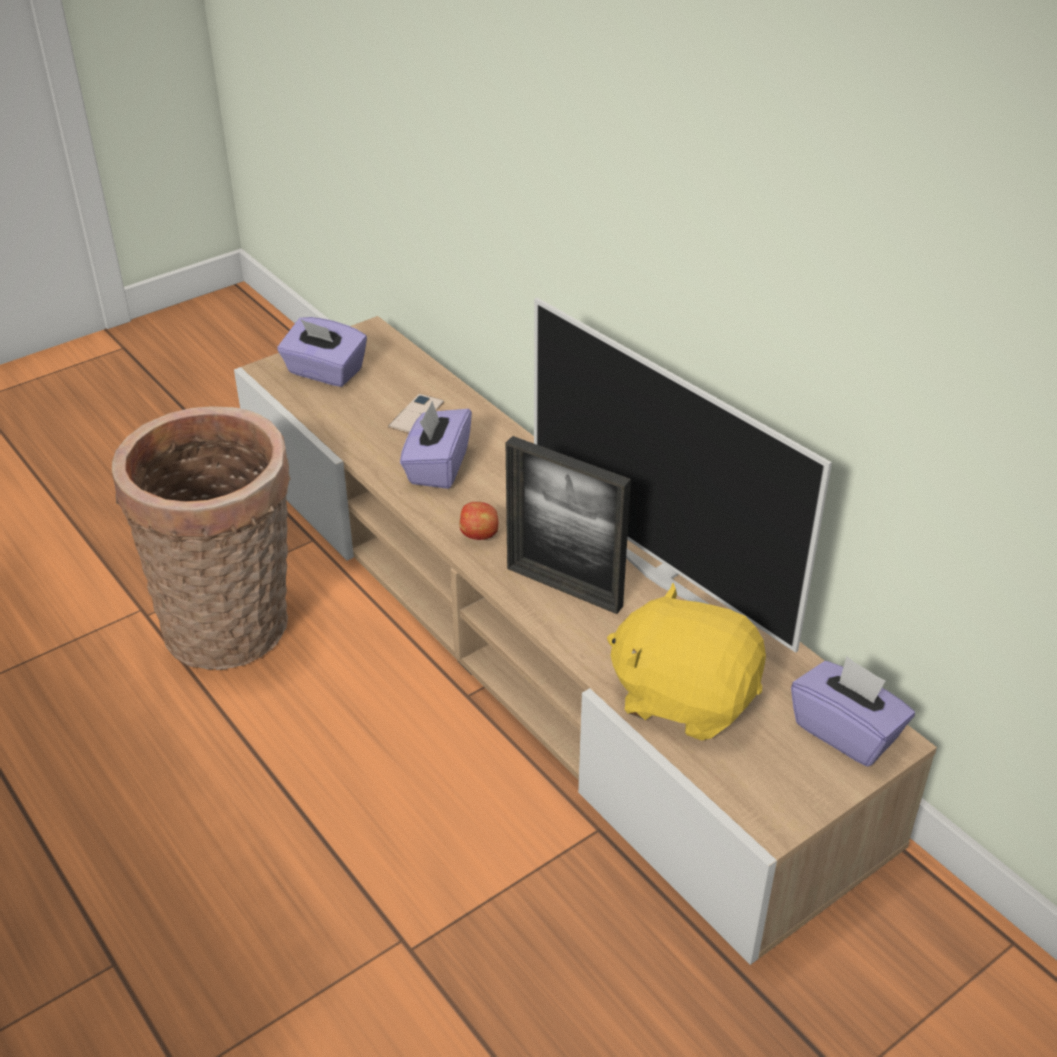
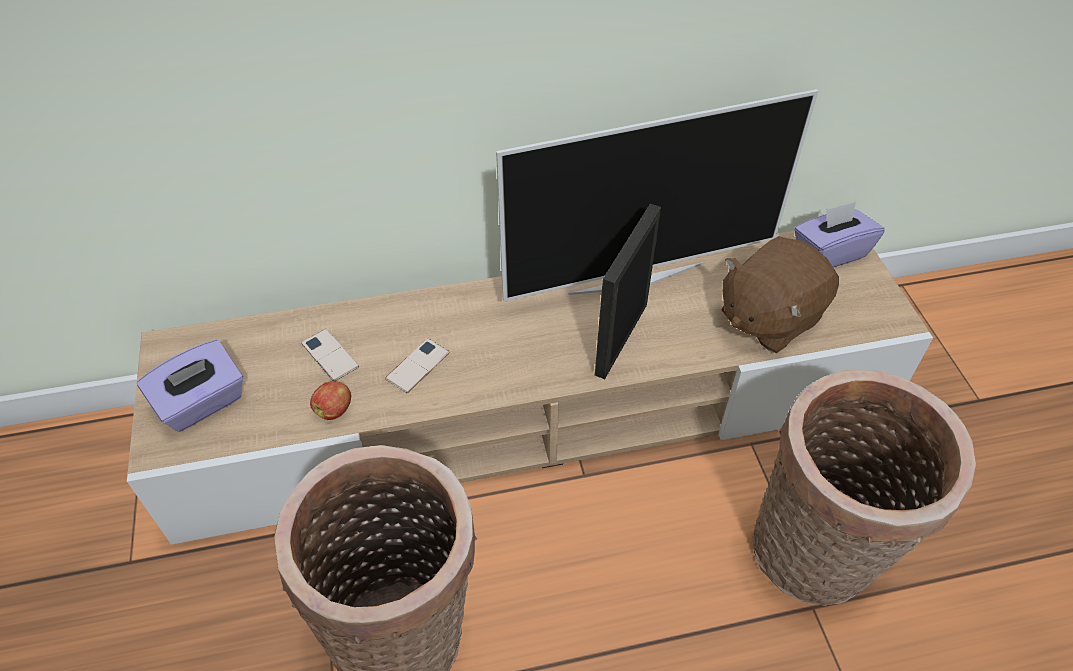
camera: 65 degrees left, 10 degrees up
purple tissue box [400,401,472,489] -> phone [385,339,449,393]
apple [459,502,498,540] -> apple moved to [310,381,351,420]
picture frame [506,436,631,614] -> picture frame turned 150 degrees clockwise [595,204,661,379]
yellow plush toy [607,583,766,741] -> brown plush toy [721,236,839,353]
none -> basket [752,370,976,606]

